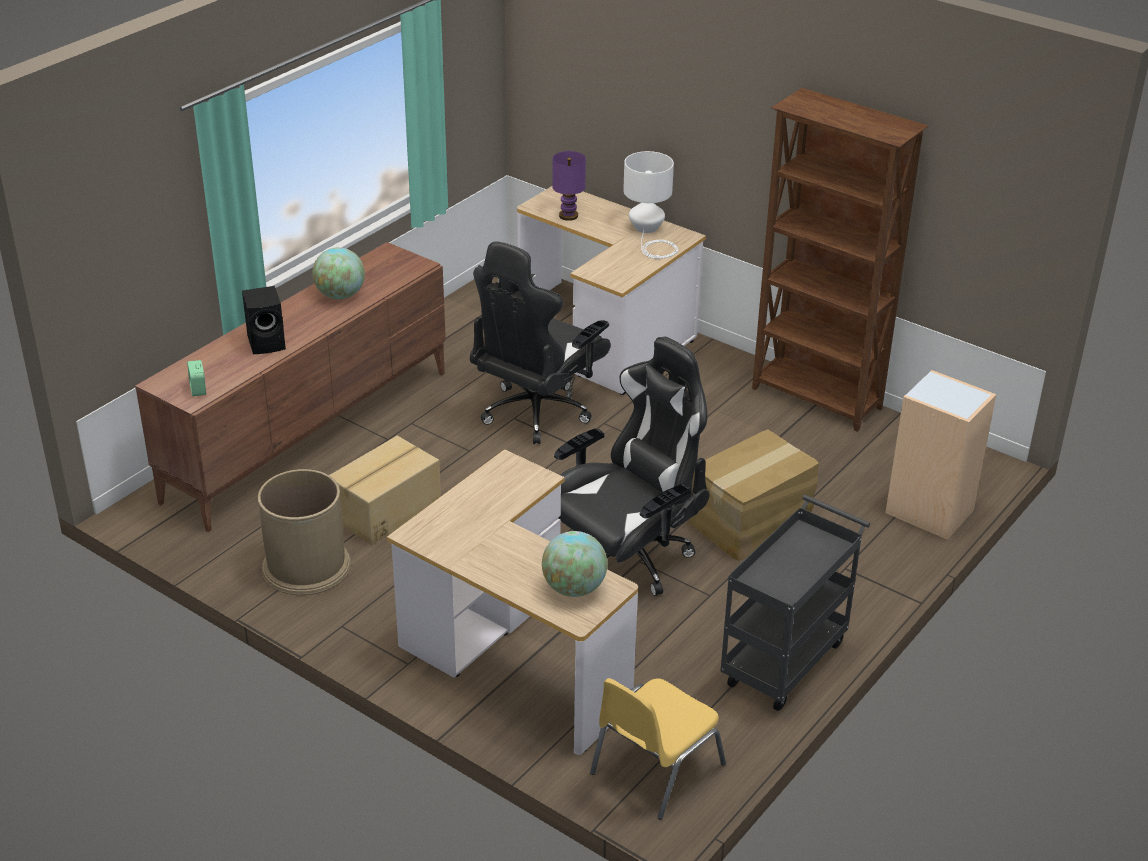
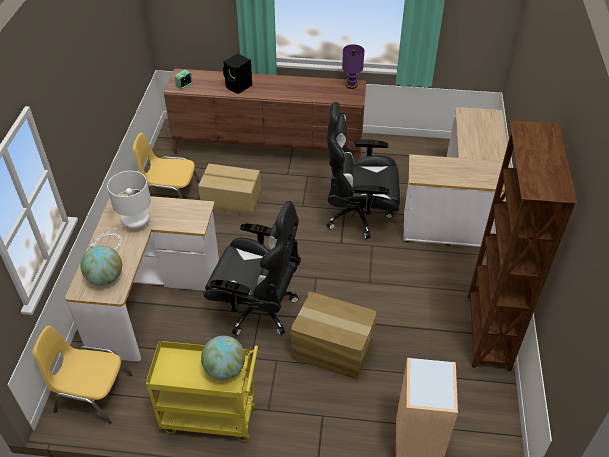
camera: 60 degrees right, 10 degrees up
brown trash can [258,469,351,595] -> yellow chair [133,133,200,199]
globe [312,247,365,299] -> globe moved to [201,336,245,380]
purple table lamp [552,151,586,221] -> purple table lamp moved to [342,44,365,89]
white table lamp [624,151,678,260] -> white table lamp moved to [90,171,151,250]
grey cart [720,495,870,711] -> yellow cart [146,341,258,442]

